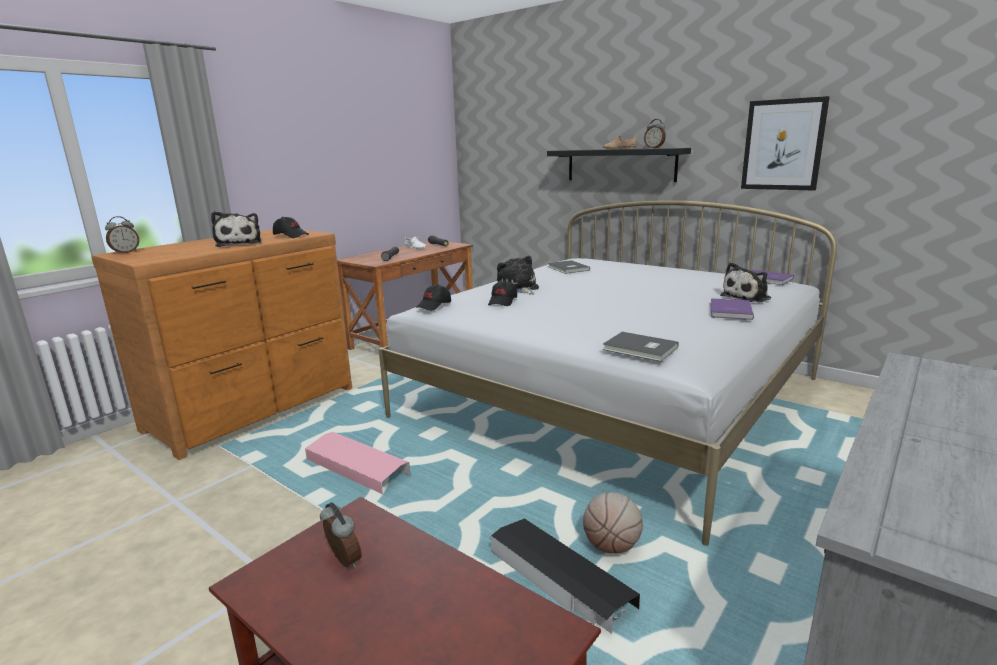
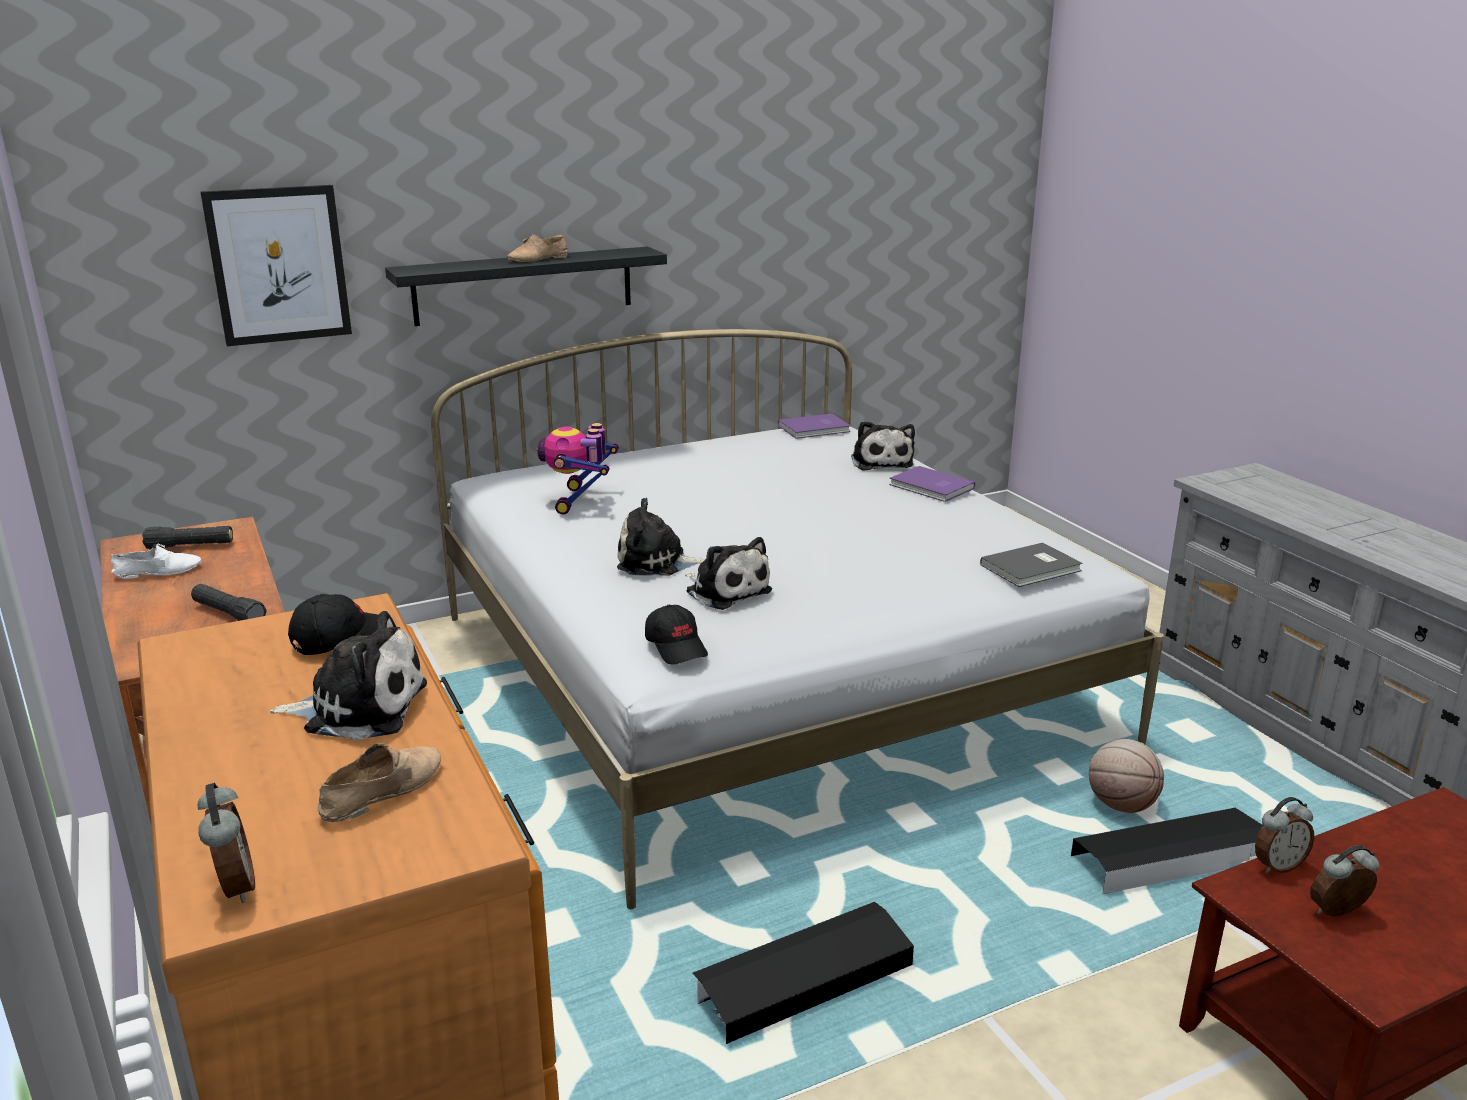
camera: 65 degrees left, 5 degrees up
pink storage box [305,432,410,494] -> black storage box [692,902,914,1044]
black cap [488,280,517,306] -> plush toy [685,537,772,610]
grey book [548,260,590,274] -> toy robot [537,423,619,515]
alarm clock [644,119,666,148] -> alarm clock moved to [1255,797,1314,873]
picture [741,96,830,191] -> picture moved to [200,185,352,346]
none -> beige shoe [317,743,441,822]

